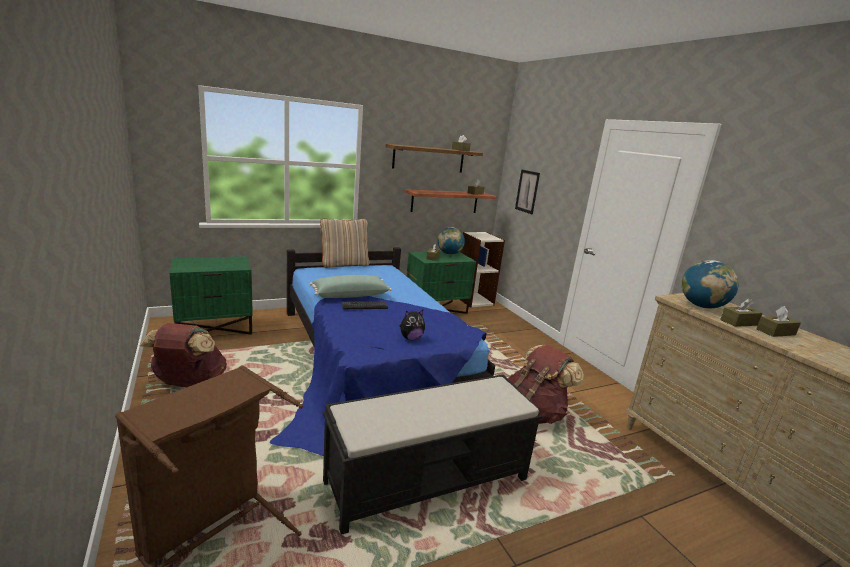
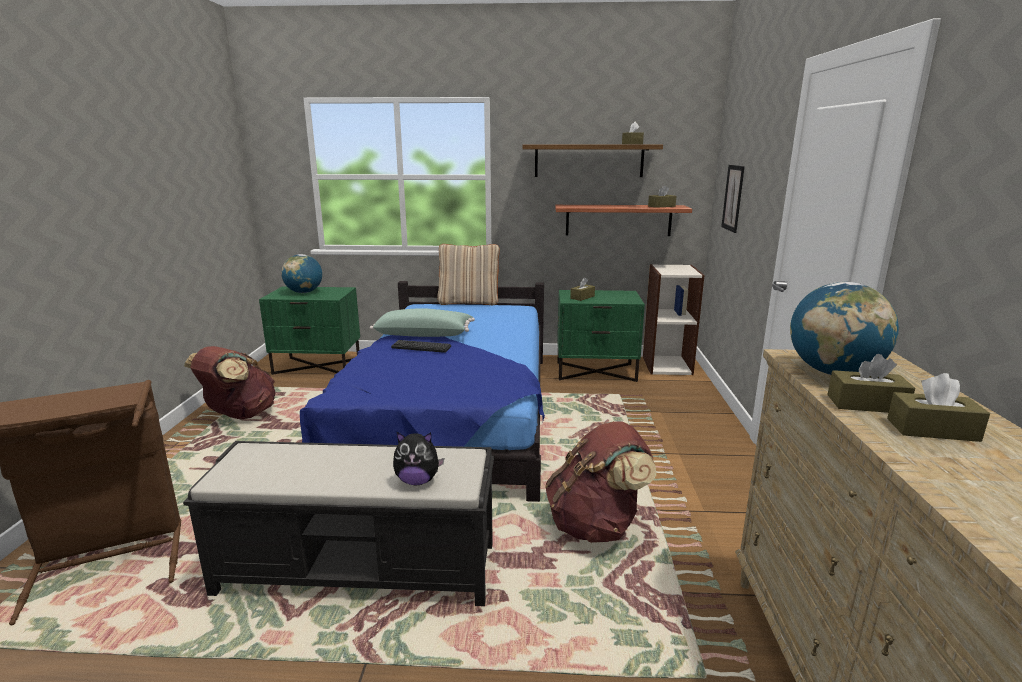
camera: 30 degrees right, 0 degrees up
plush toy [400,310,425,340] -> plush toy moved to [393,432,444,485]
globe [437,227,465,255] -> globe moved to [281,254,322,293]

